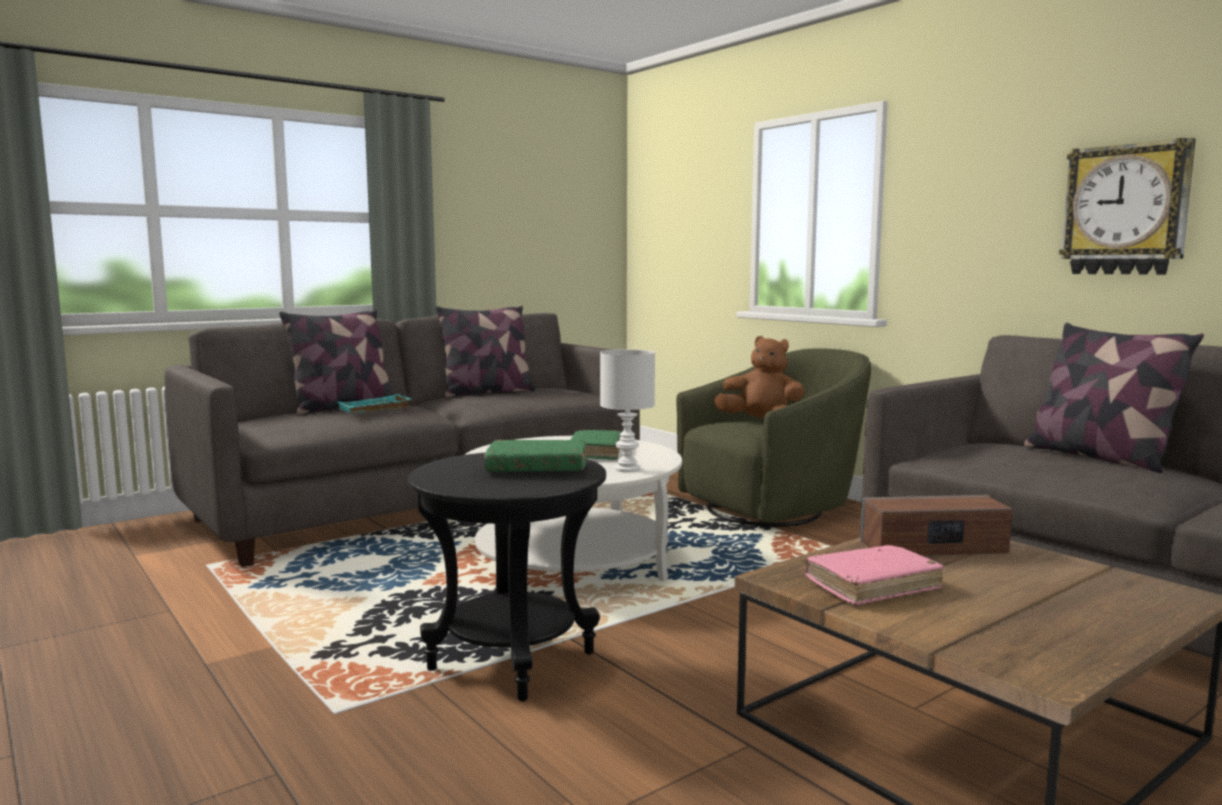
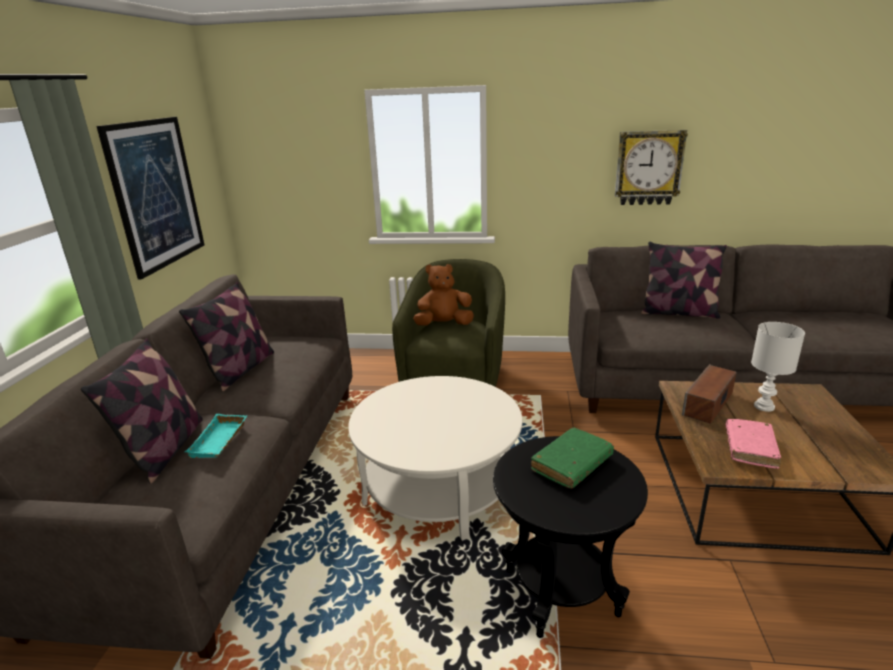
camera: 45 degrees left, 15 degrees up
green book [571,430,621,460] -> none
white table lamp [600,349,655,473] -> white table lamp moved to [751,322,805,412]
none -> picture [96,117,204,279]

